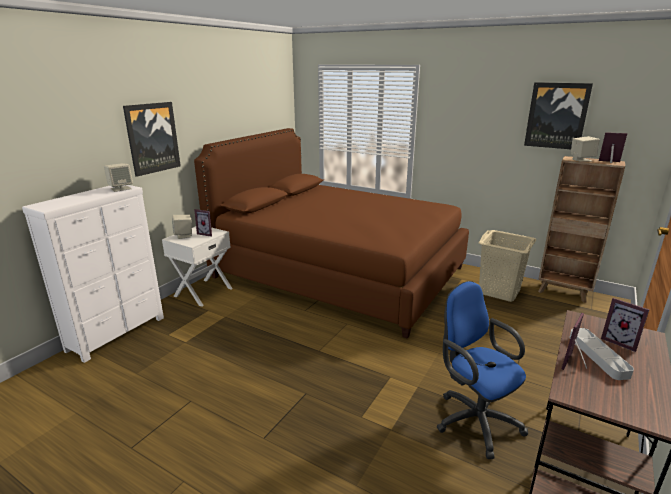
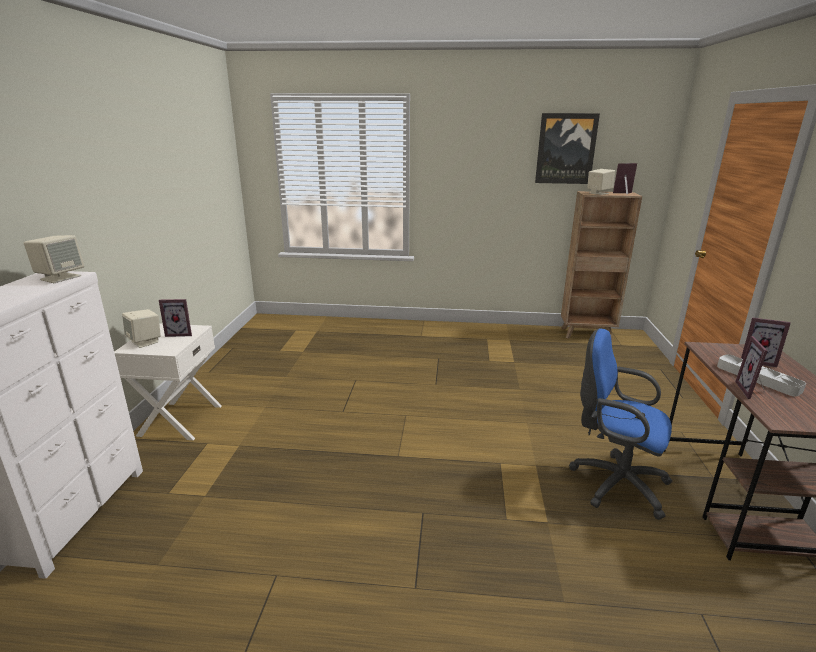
camera: 25 degrees left, 0 degrees up
picture [123,102,181,177] -> none
brown bed [194,128,469,339] -> none
beige laundry basket [478,230,536,302] -> none

